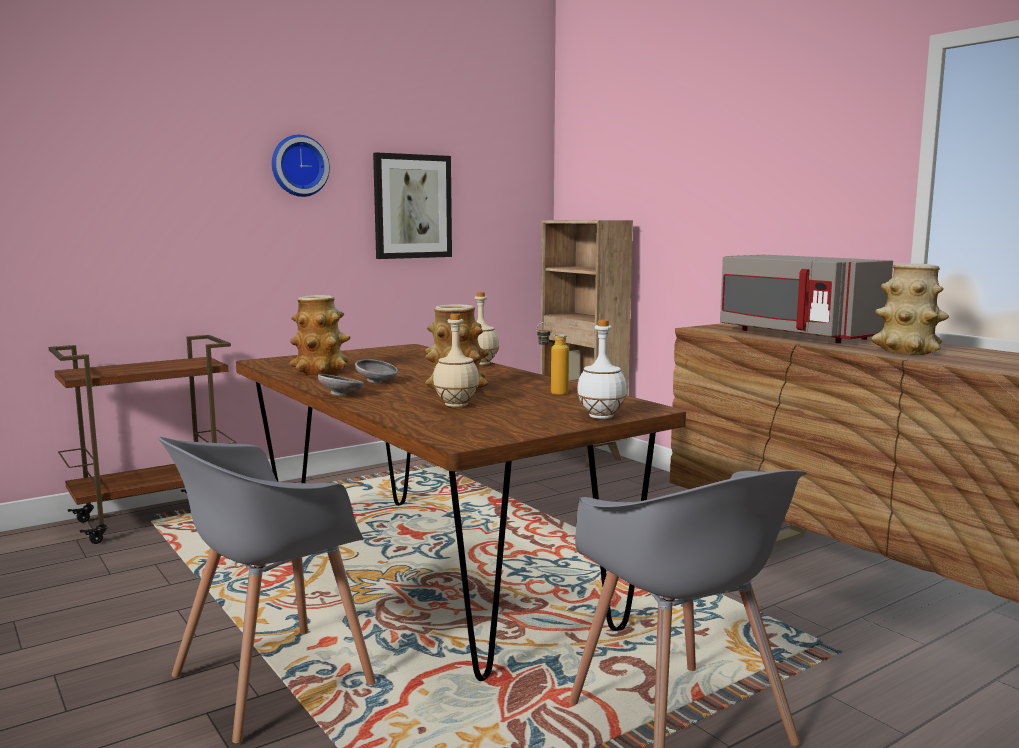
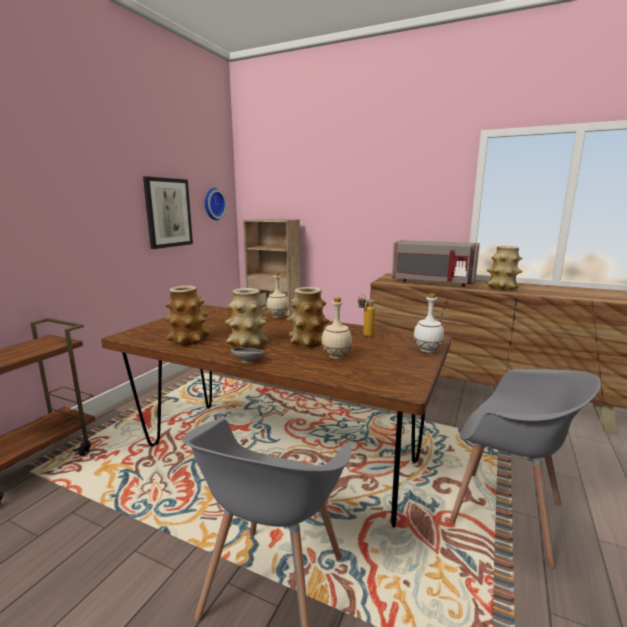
camera: 30 degrees left, 5 degrees up
wall clock [272,135,330,197] -> wall clock moved to [205,188,227,220]
grey bowl [355,359,398,383] -> vase [225,288,268,348]

